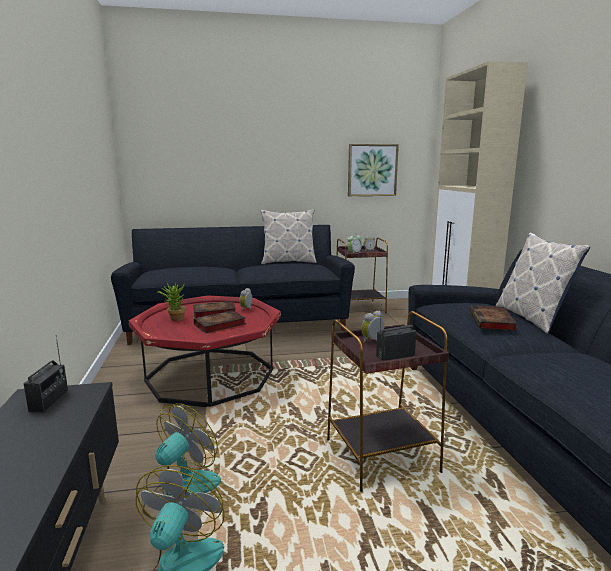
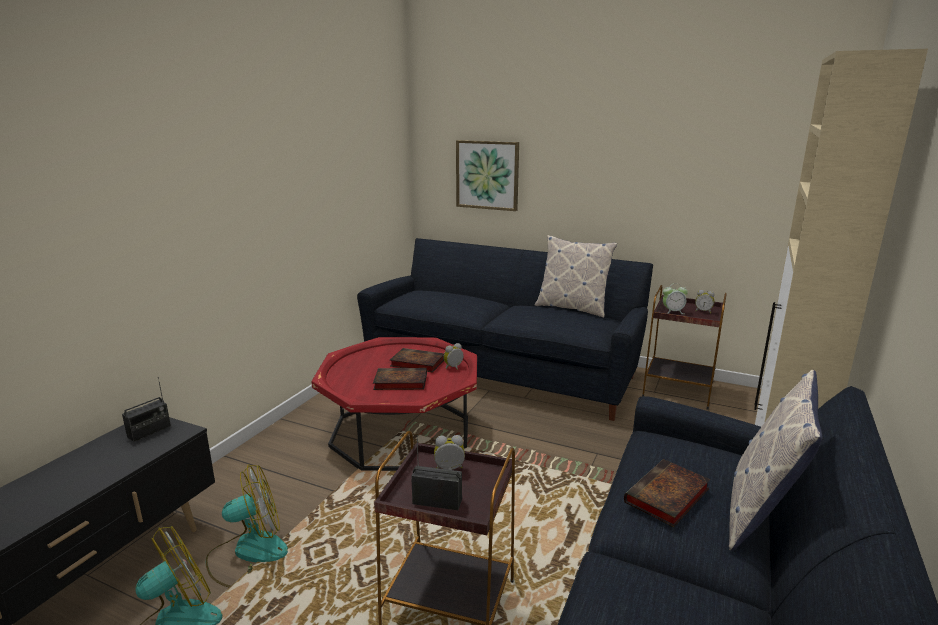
camera: 35 degrees right, 5 degrees up
potted plant [158,282,186,321] -> none
picture [348,144,399,196] -> picture moved to [456,140,519,211]

